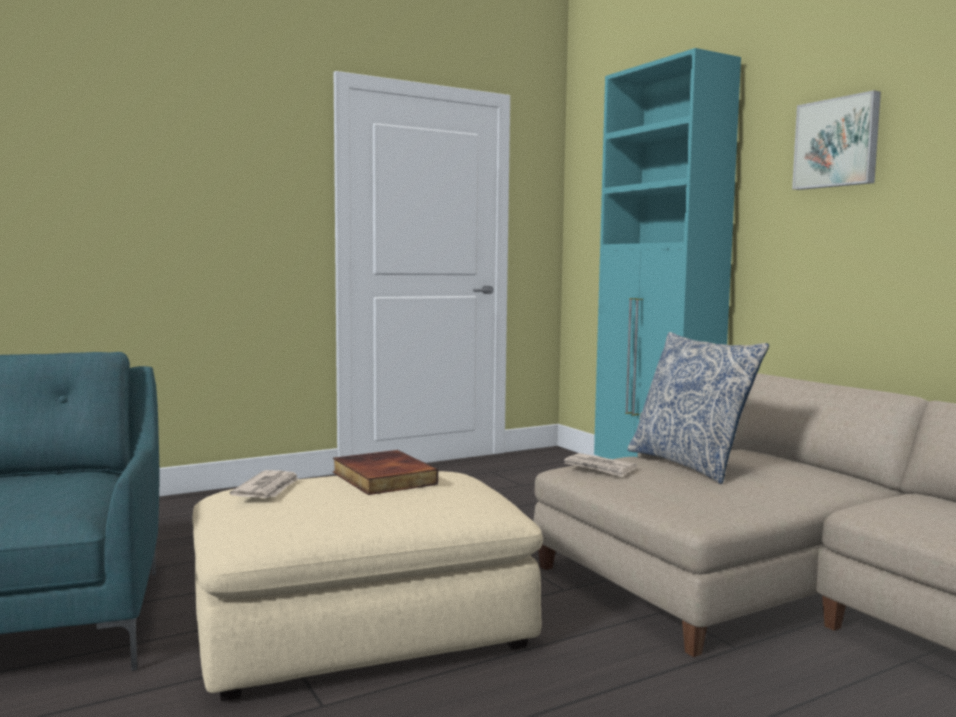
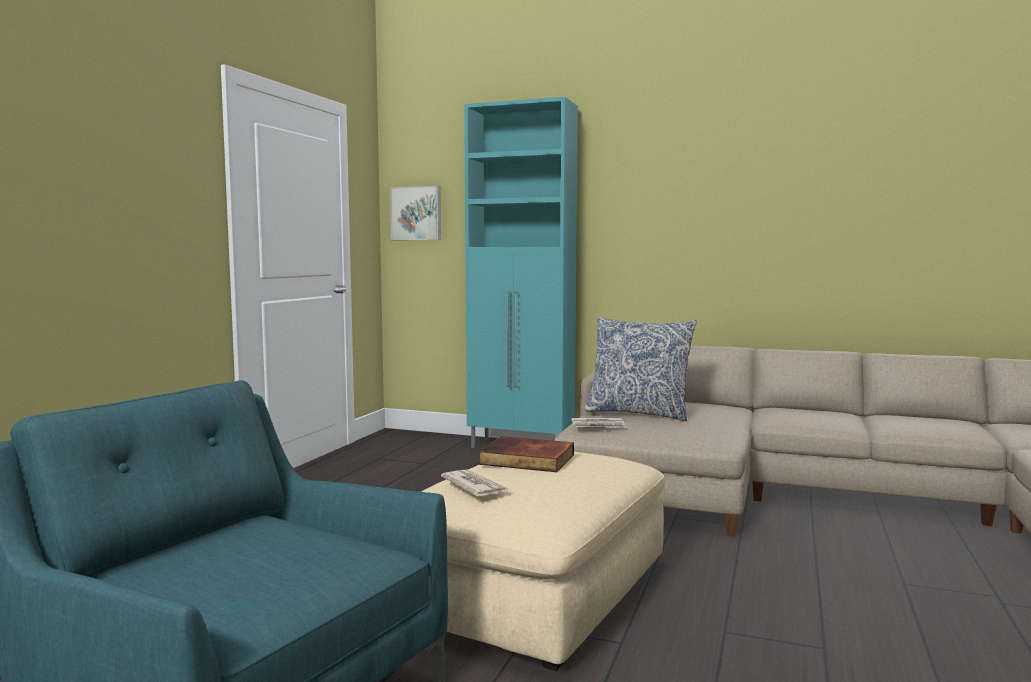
camera: 40 degrees left, 0 degrees up
picture [792,90,881,190] -> picture moved to [390,186,441,240]

